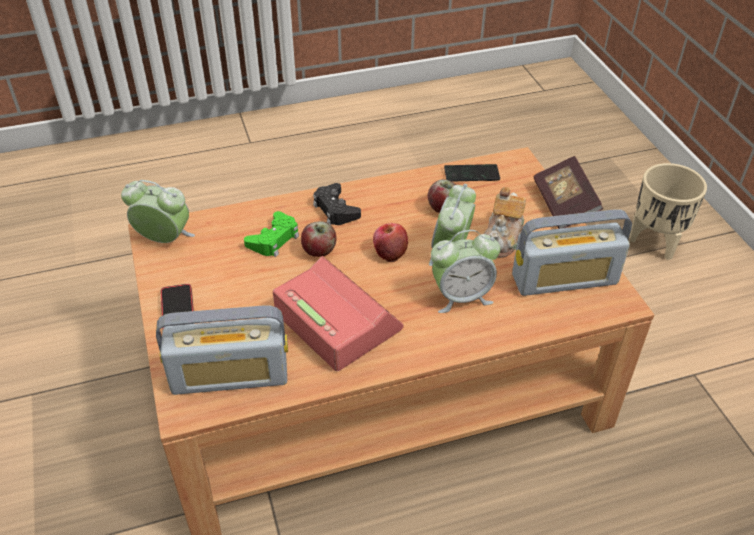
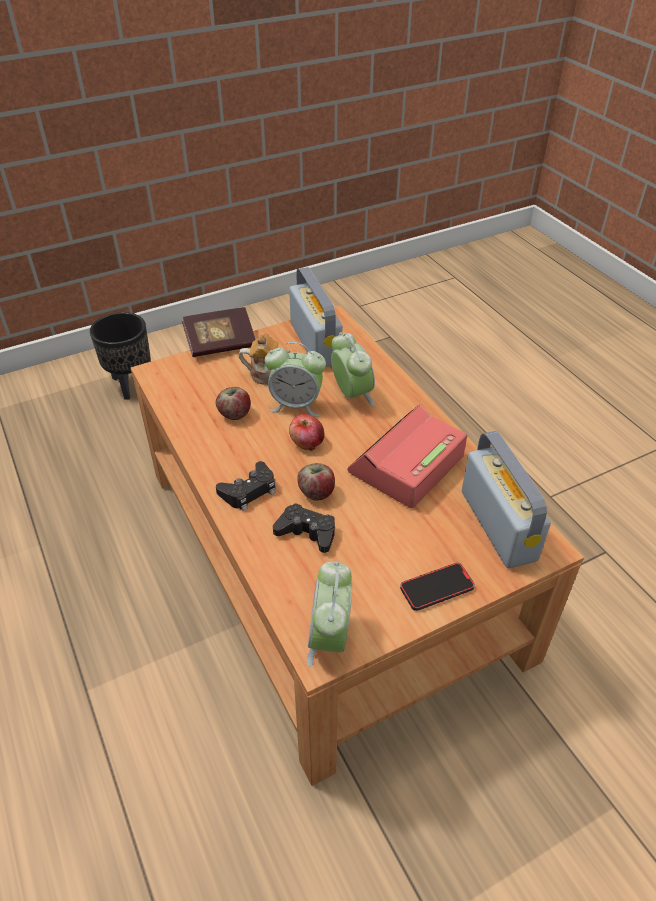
camera: 100 degrees left, 0 degrees up
green game controller [244,211,299,257] -> black game controller [273,503,335,553]
phone [444,164,500,182] -> none
beige planter [629,163,707,260] -> black planter [90,312,151,400]

